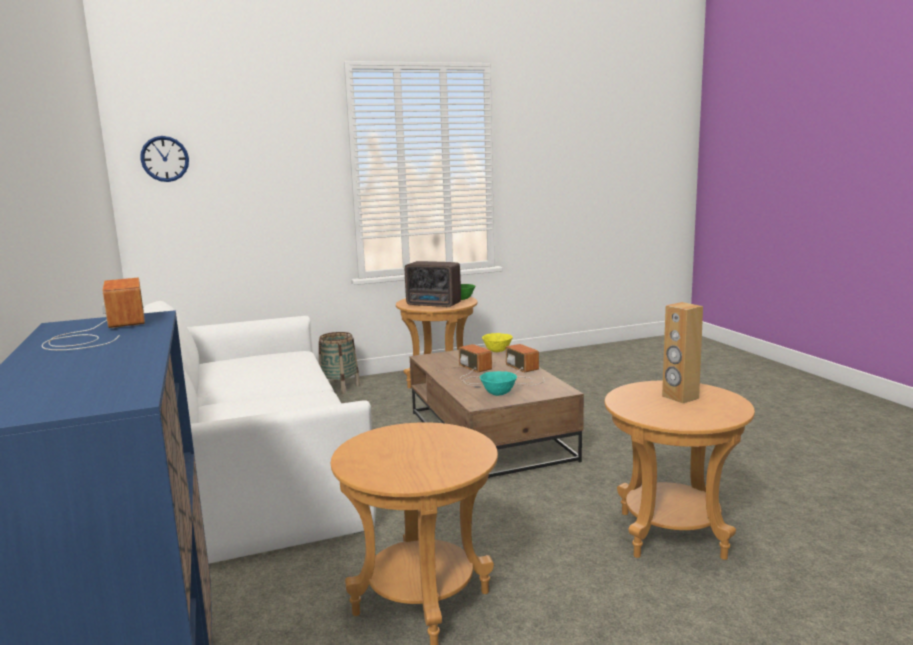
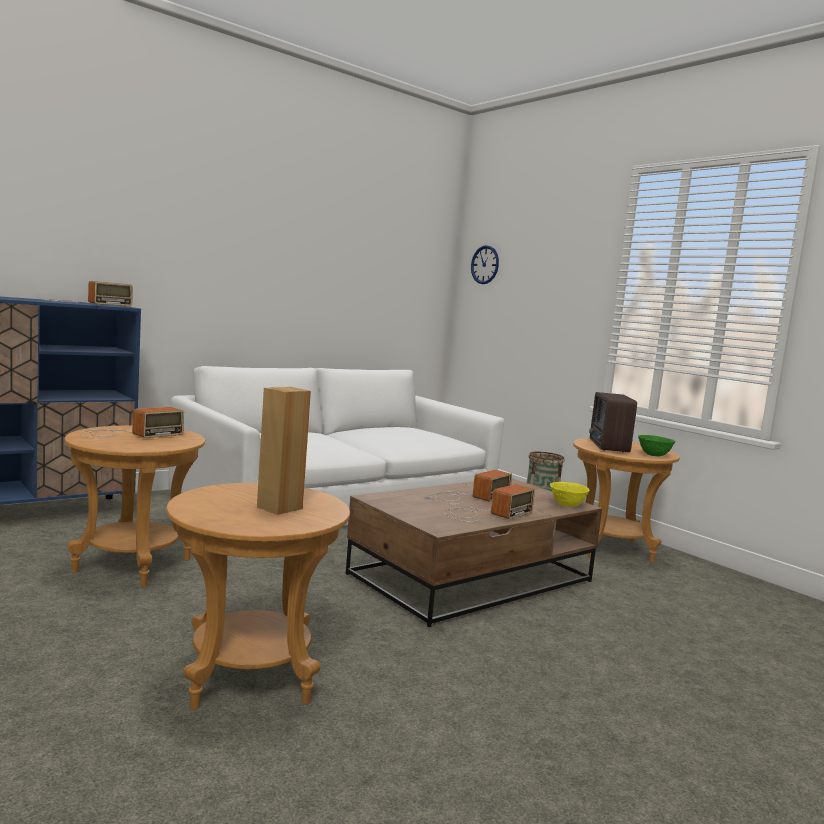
camera: 70 degrees right, 5 degrees down
turquoise bowl [480,371,517,396] -> none
none -> radio [80,407,184,439]

